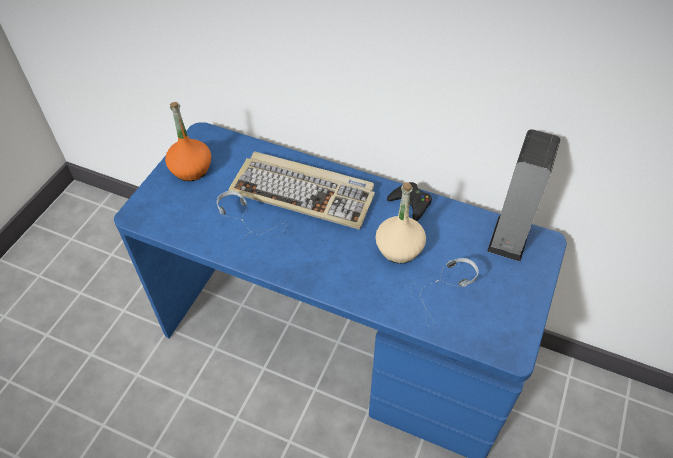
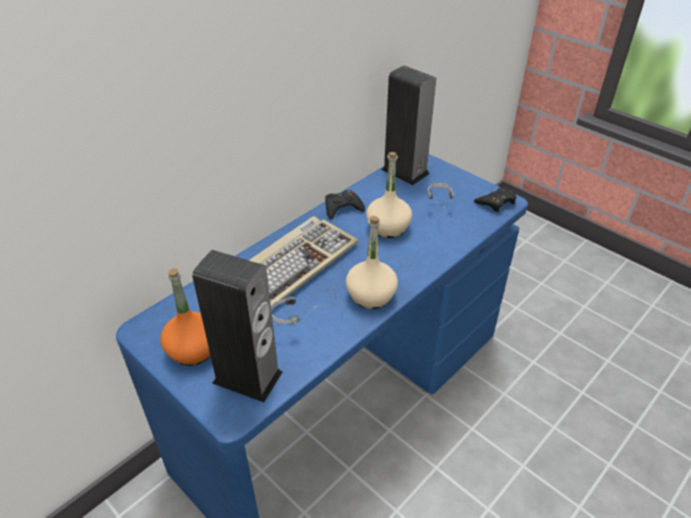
camera: 70 degrees left, 10 degrees down
none -> speaker [192,250,283,402]
none -> beige bottle [346,216,398,309]
none -> black game controller [474,187,517,212]

